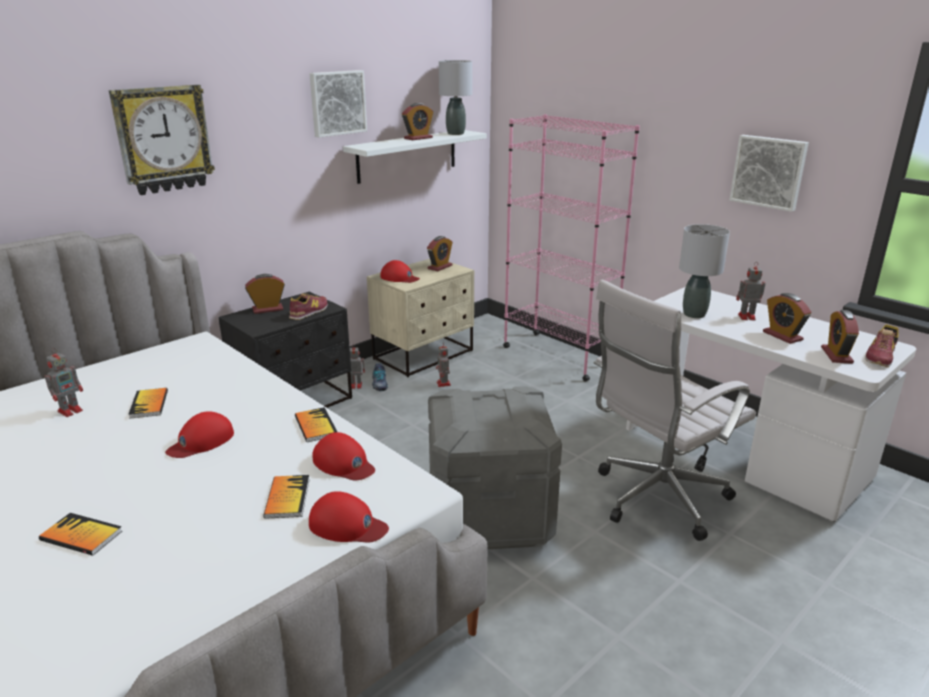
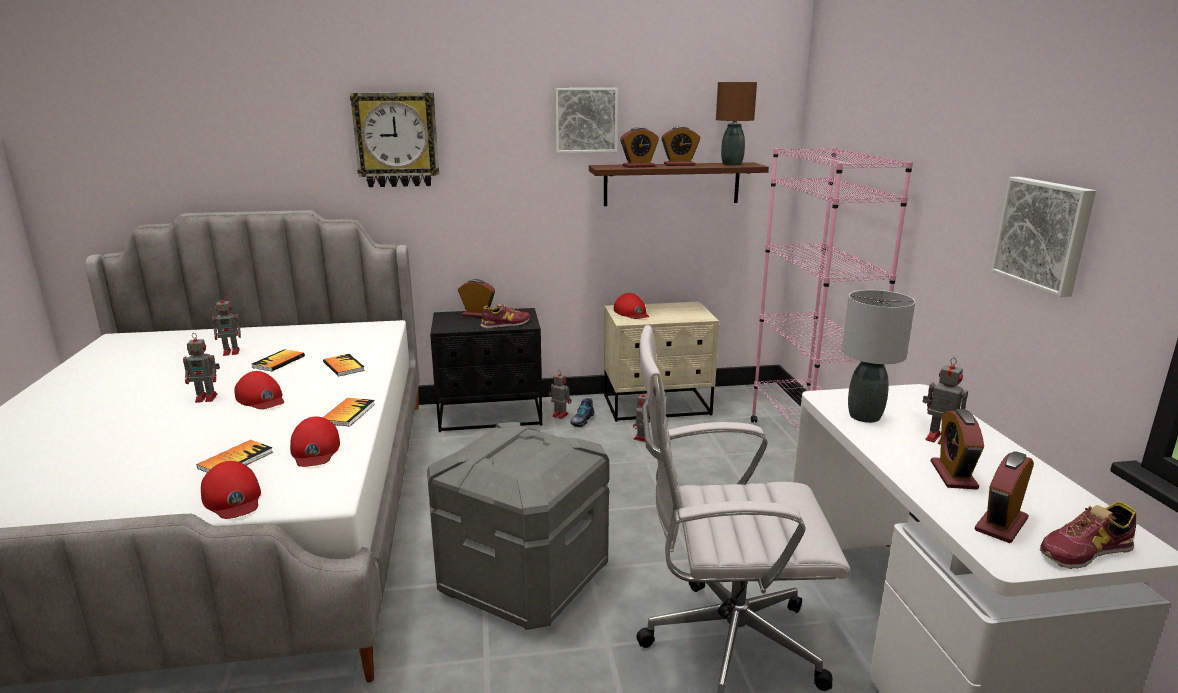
camera: 35 degrees right, 5 degrees down
book [39,513,122,556] -> book moved to [323,354,365,376]
red cap [165,411,234,458] -> red cap turned 120 degrees counterclockwise [234,371,284,409]
white shelf [343,130,487,184] -> brown shelf [589,162,769,206]
alarm clock [427,236,453,271] -> alarm clock moved to [620,127,659,168]
grey table lamp [439,60,472,135] -> brown table lamp [716,82,757,166]
none -> toy robot [183,334,220,403]

